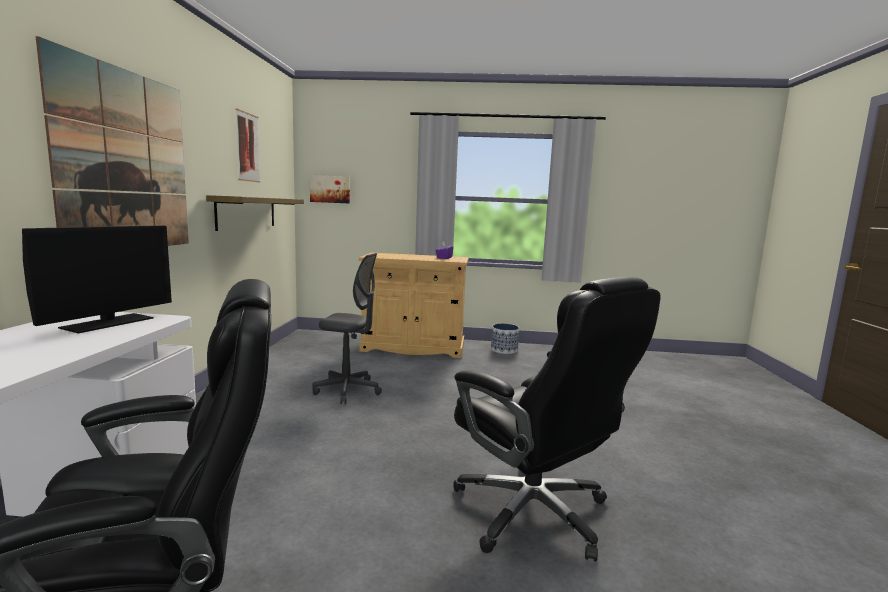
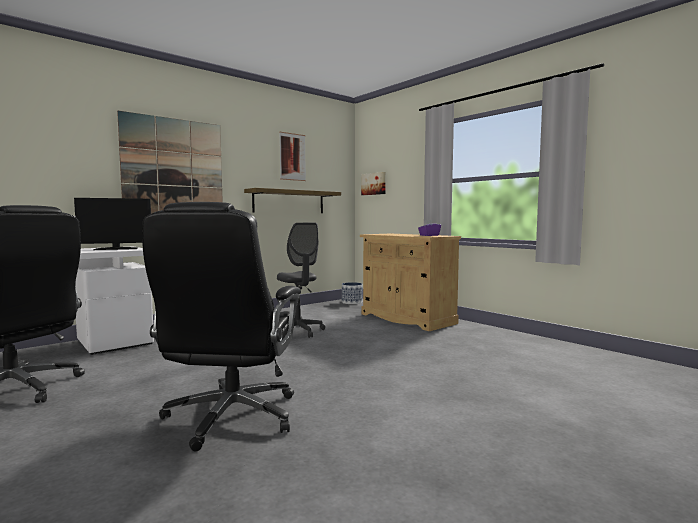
camera: 45 degrees right, 5 degrees down
planter [491,324,519,354] -> planter moved to [342,282,363,304]

